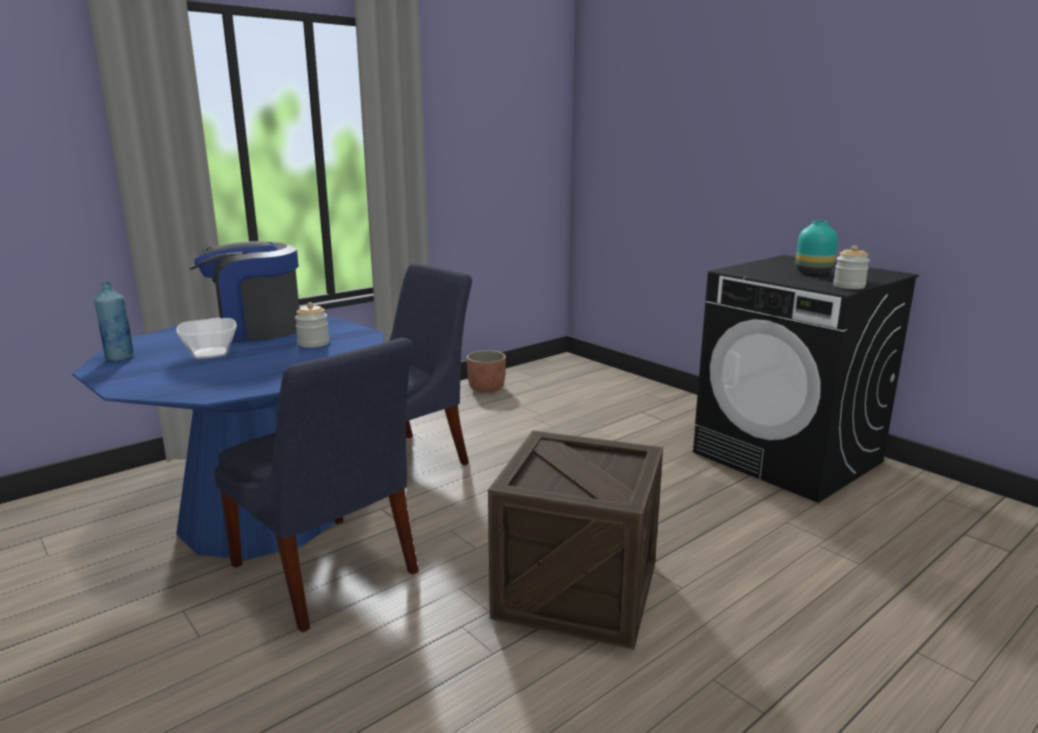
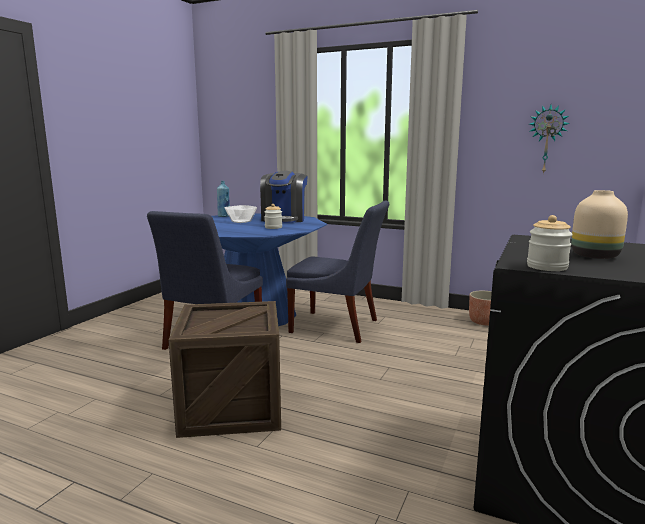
camera: 65 degrees right, 5 degrees down
coffee machine [189,241,300,342] -> coffee machine turned 135 degrees counterclockwise [260,171,308,223]
turquoise vase [796,221,838,275] -> beige vase [571,190,628,259]
none -> wall clock [529,105,570,174]

